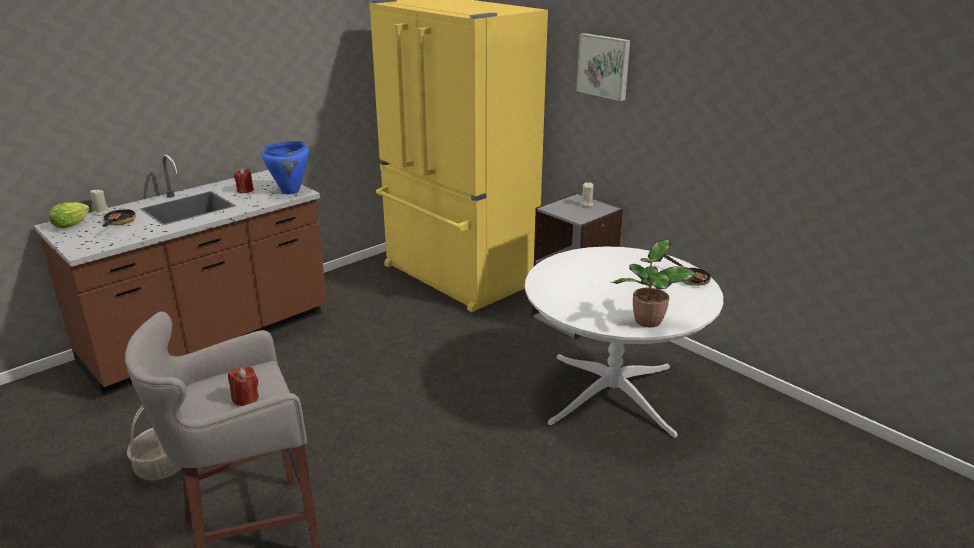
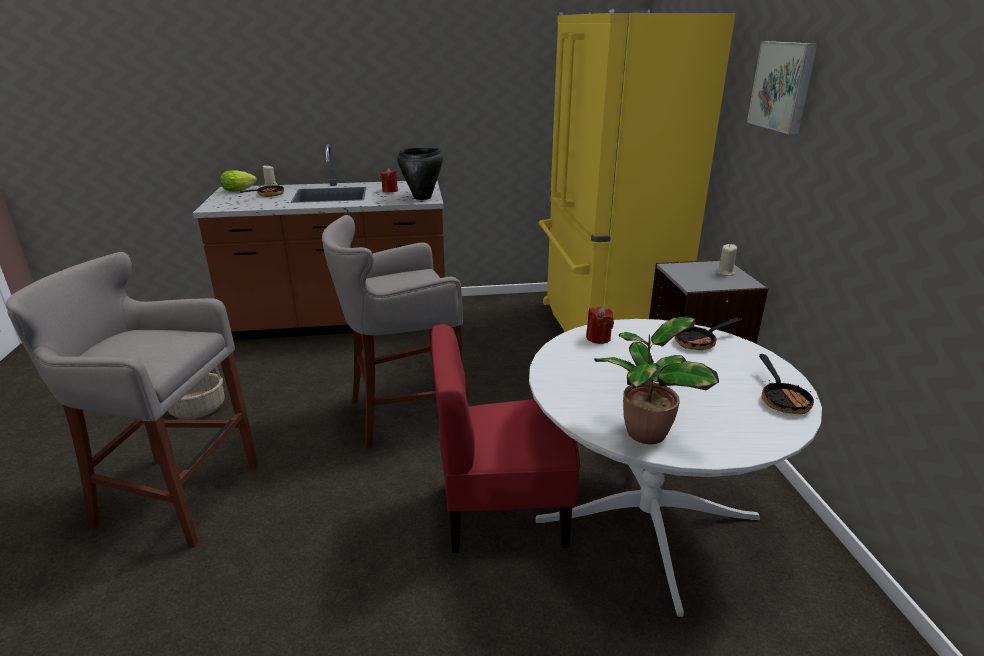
camera: 35 degrees right, 0 degrees up
red candle [228,366,259,406] -> red candle moved to [586,307,614,344]
blue cooking pot [262,141,309,194] -> black cooking pot [397,148,443,200]
none -> grey stool [322,215,463,449]
none -> red chair [431,324,580,553]
none -> frying pan [675,318,742,350]

